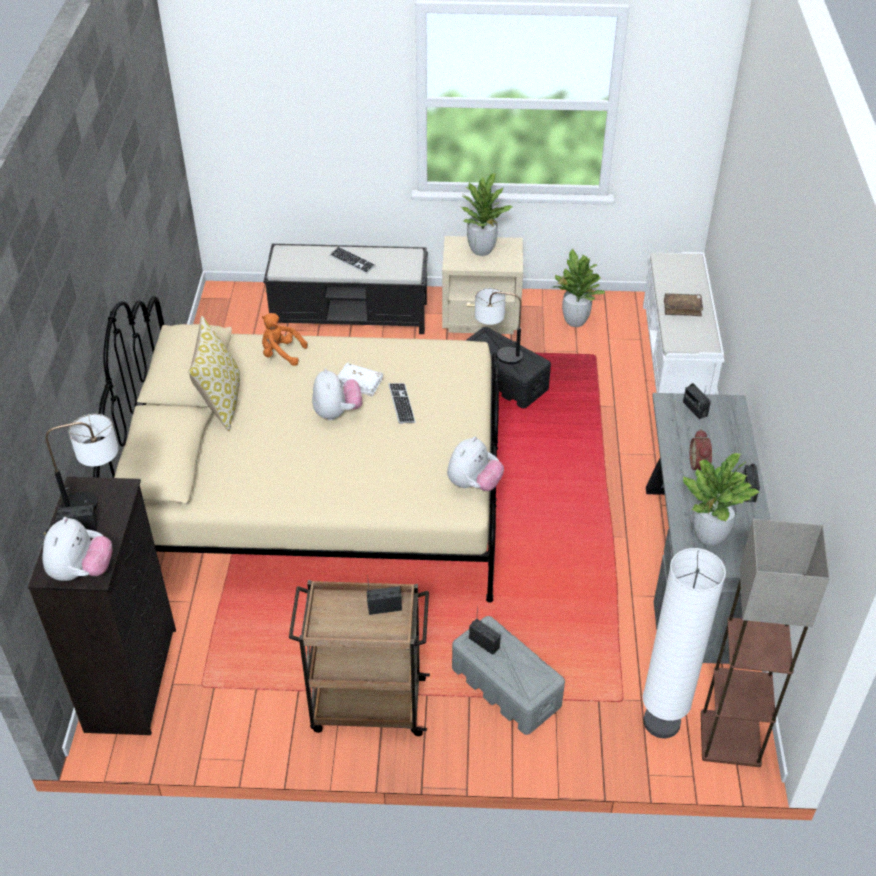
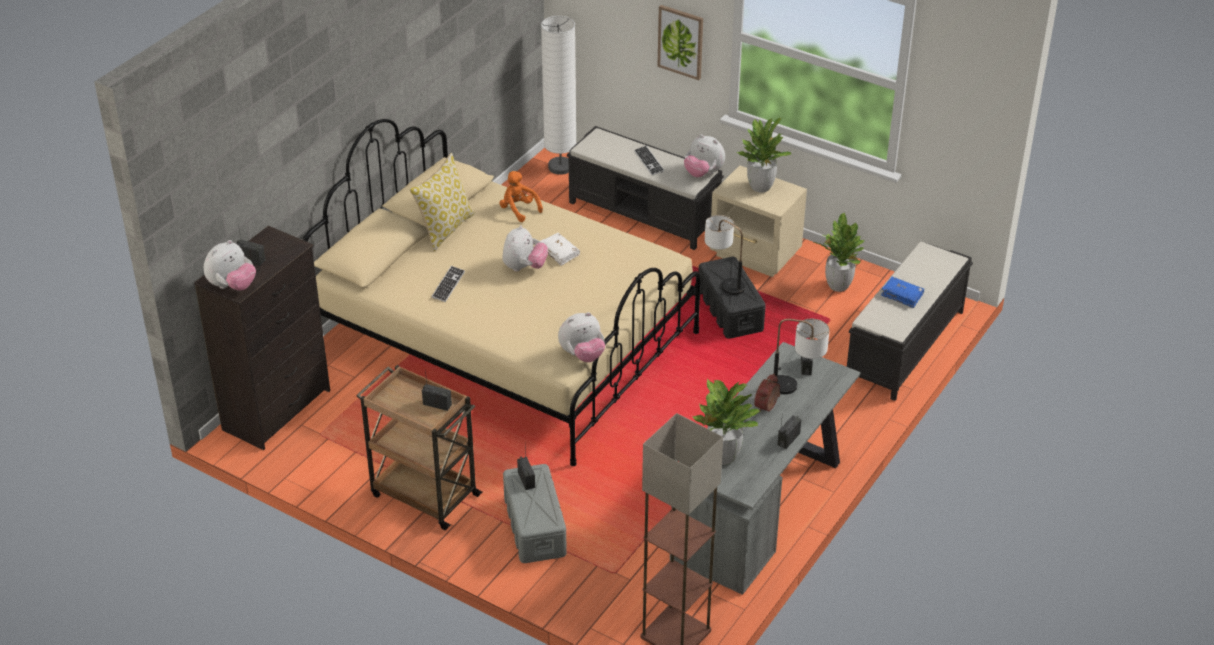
camera: 30 degrees right, 5 degrees down
table lamp [45,414,118,510] -> table lamp moved to [770,319,830,394]
keyboard [388,383,416,424] -> keyboard moved to [431,266,465,302]
white bench [643,252,724,394] -> black bench [847,242,973,401]
white floor lamp [643,548,726,738] -> white floor lamp moved to [541,16,577,175]
brown book [664,293,703,316] -> blue book [881,277,924,308]
none -> picture [657,5,703,80]
none -> plush toy [684,134,725,177]

